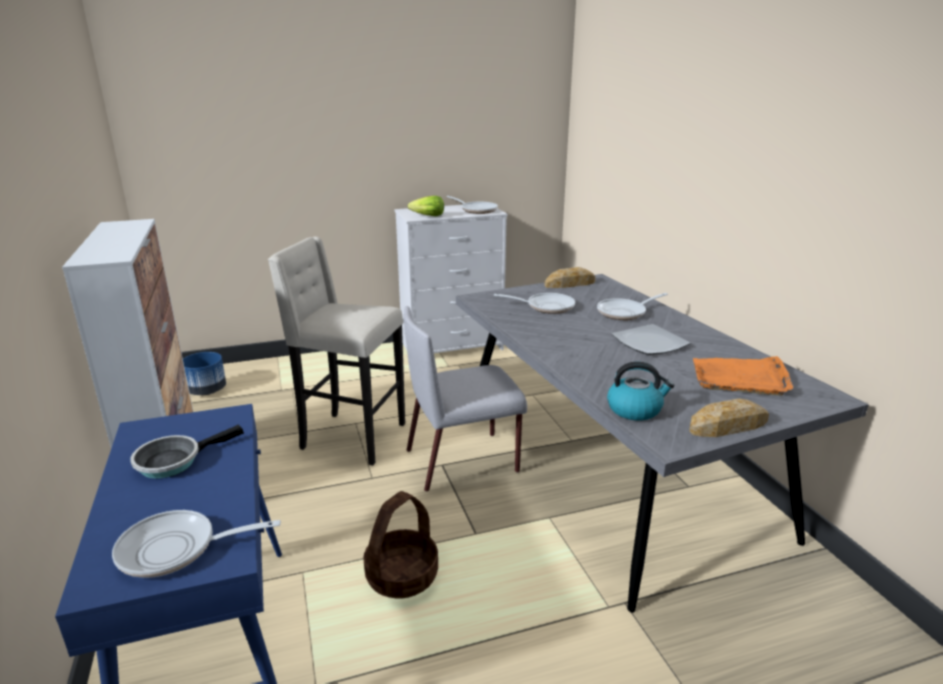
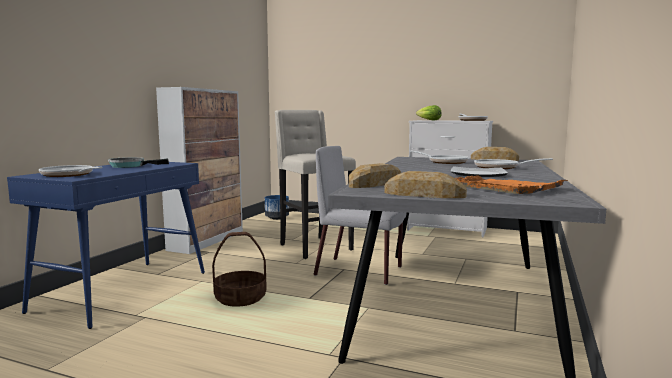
camera: 40 degrees right, 15 degrees down
kettle [607,362,675,420] -> bread [349,163,401,188]

